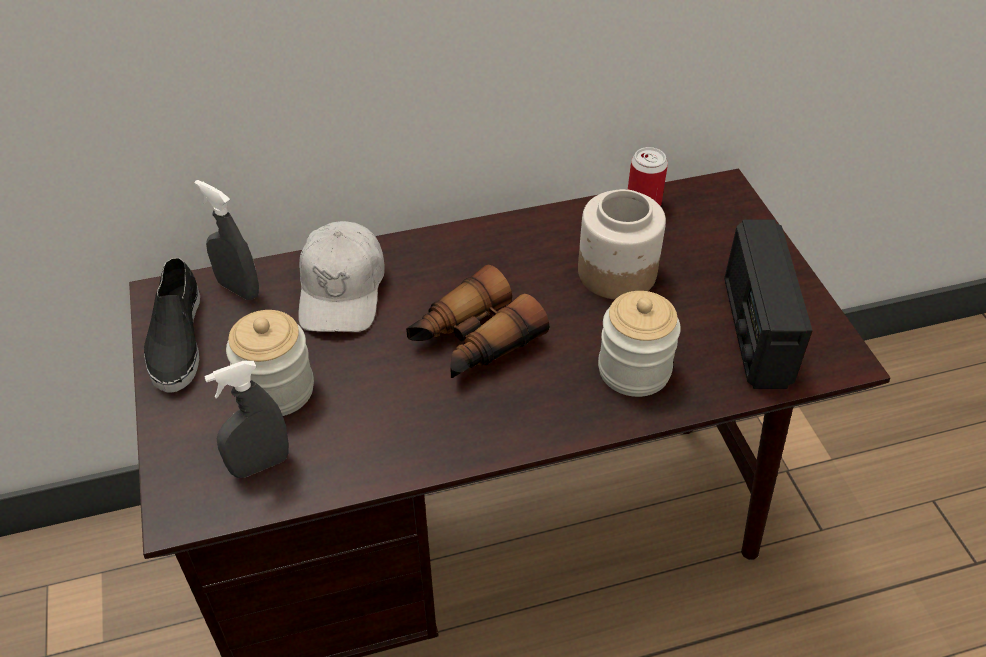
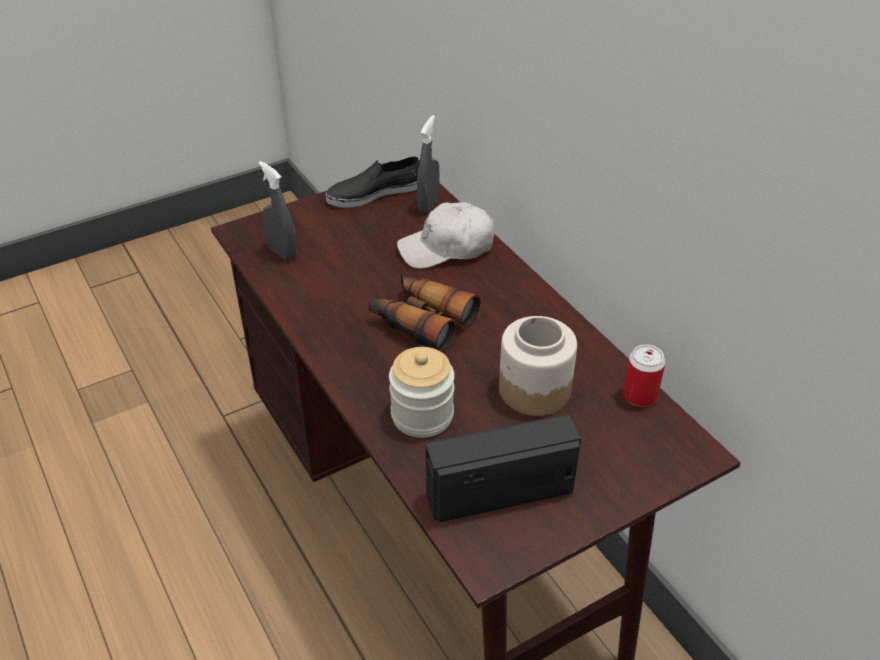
camera: 75 degrees right, 5 degrees down
jar [226,310,314,416] -> none

